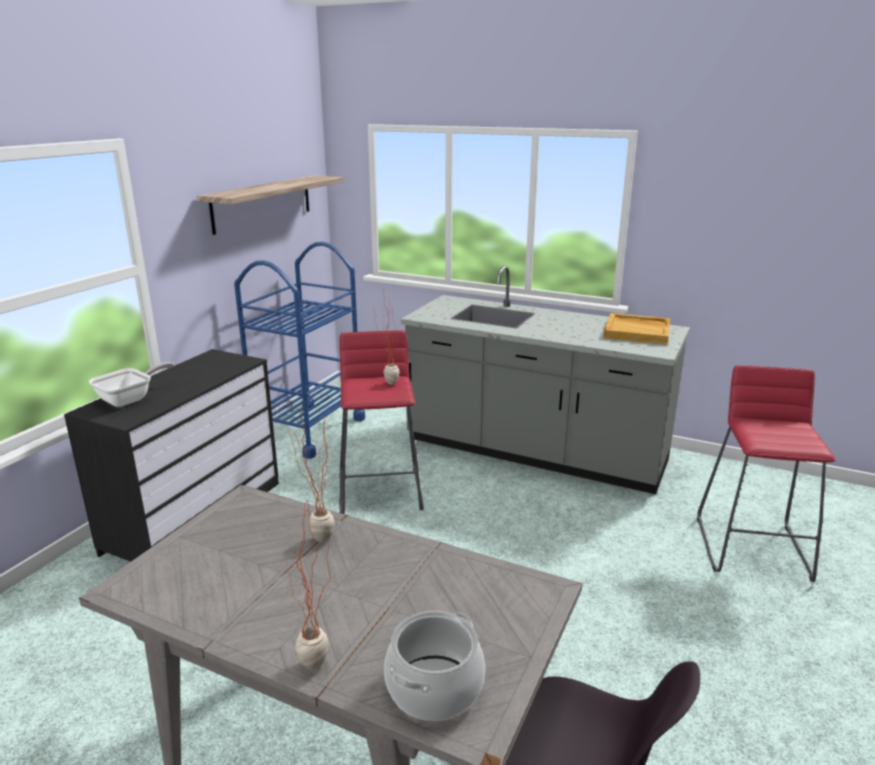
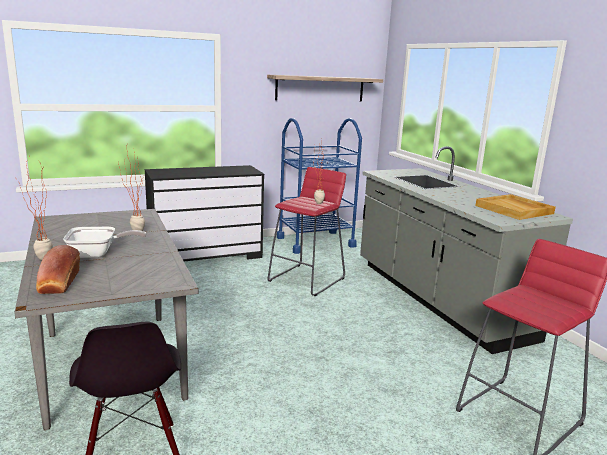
camera: 40 degrees right, 5 degrees down
frying pan [89,362,174,407] -> frying pan moved to [63,227,147,258]
cooking pot [384,611,485,721] -> bread [36,245,80,294]

